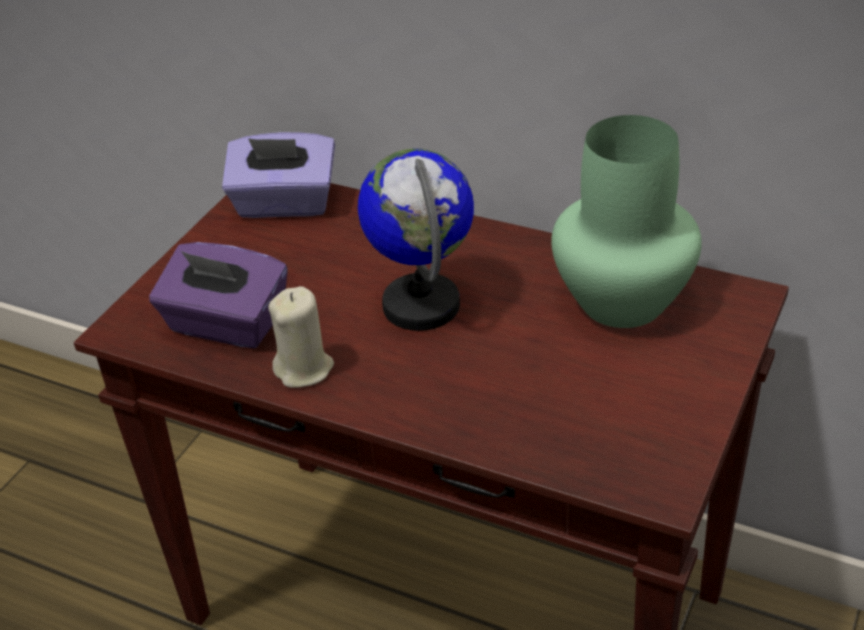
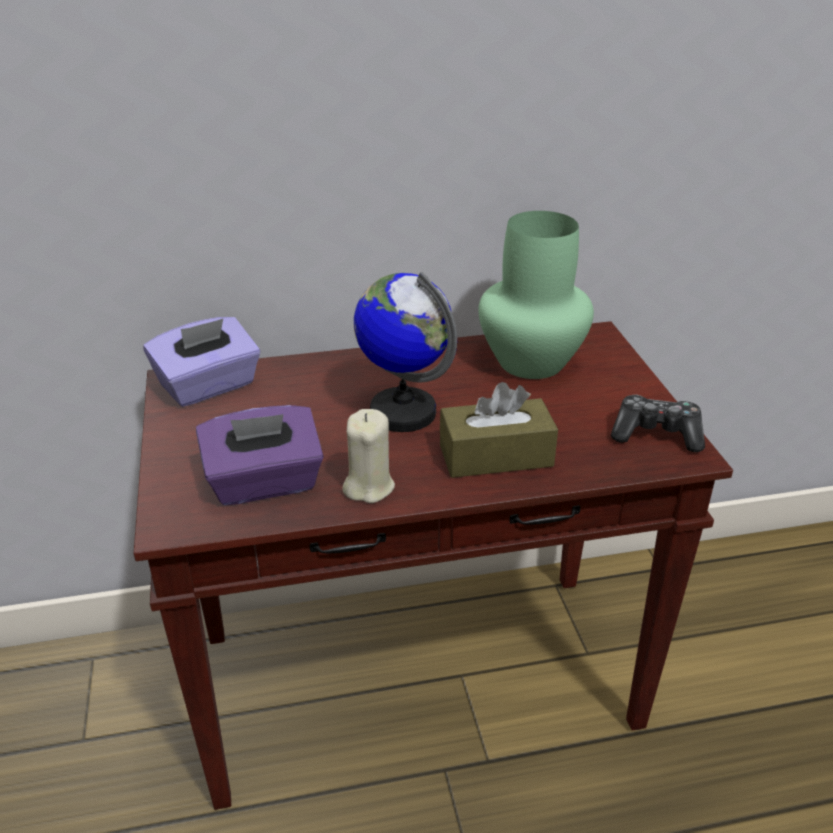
camera: 40 degrees left, 5 degrees down
none -> brown tissue box [440,382,558,478]
none -> game controller [611,395,705,452]

